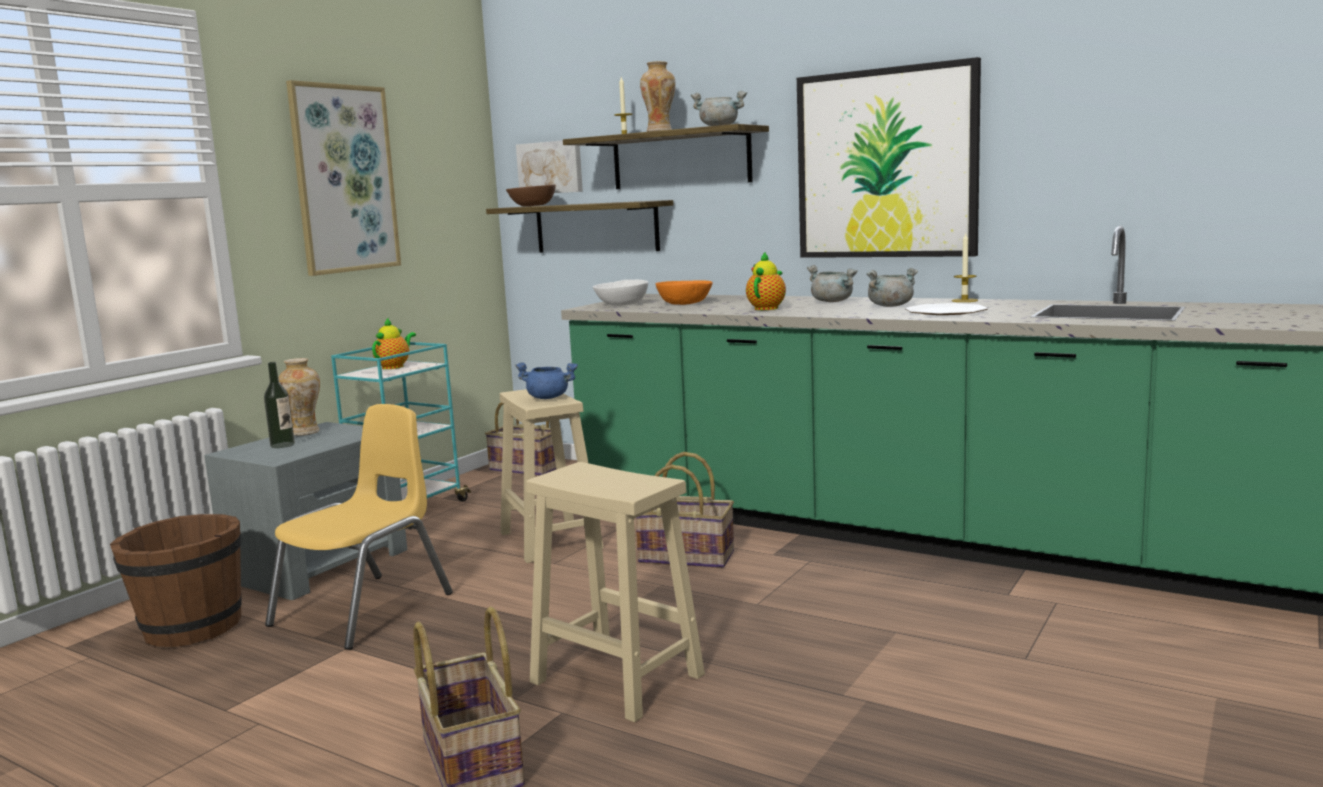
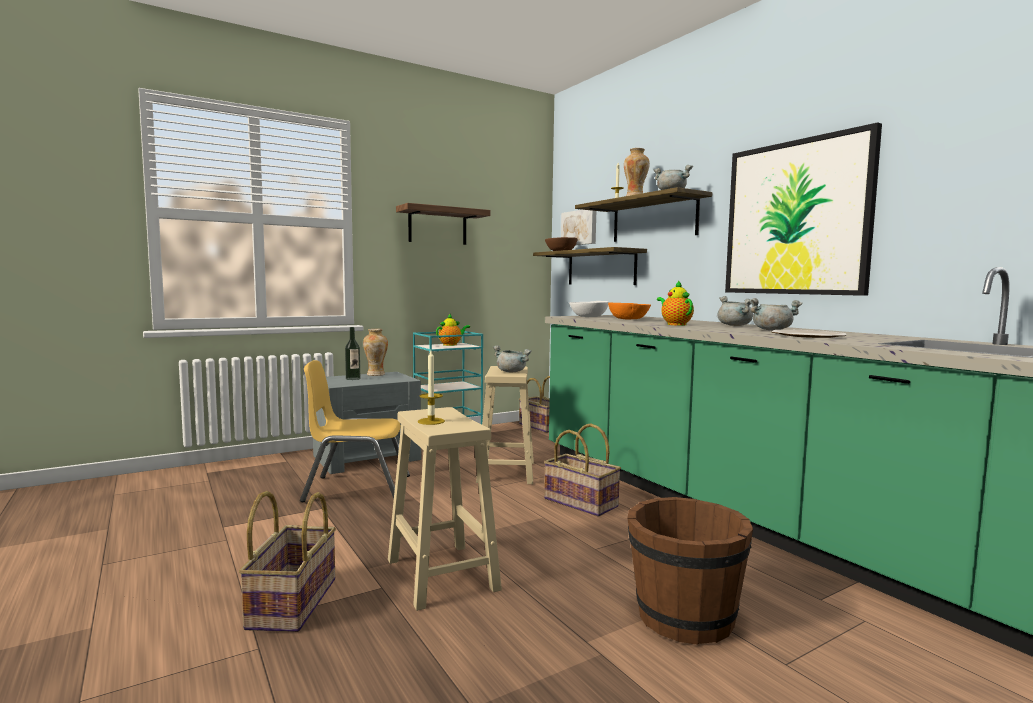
camera: 25 degrees right, 5 degrees down
brown bucket [110,514,242,647] -> brown bucket moved to [628,497,753,645]
yellow chair [265,404,453,650] -> yellow chair turned 150 degrees counterclockwise [300,360,410,502]
picture [286,80,401,276] -> shelf [396,203,490,245]
blue cooking pot [515,362,578,399] -> grey cooking pot [493,345,532,372]
teapot [746,251,786,310] -> teapot turned 75 degrees counterclockwise [657,280,694,326]
candle [952,232,978,302] -> candle moved to [418,351,445,425]

